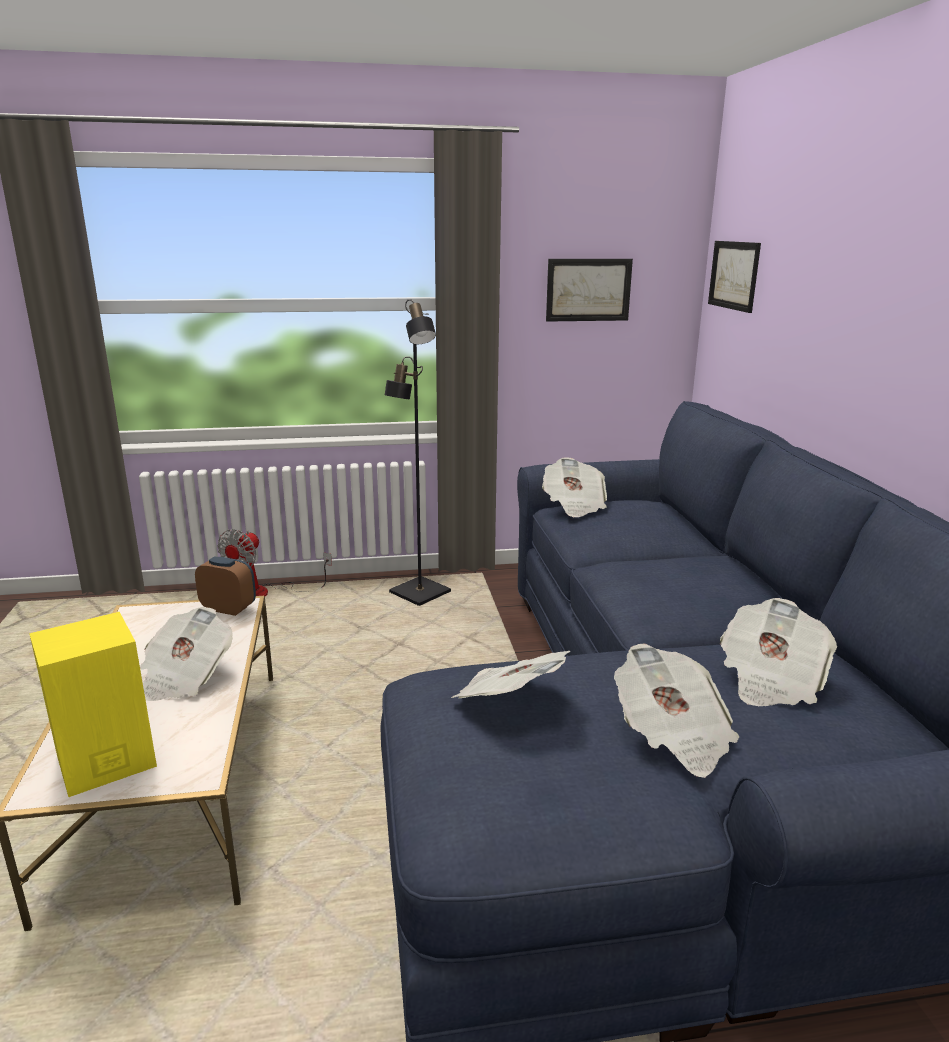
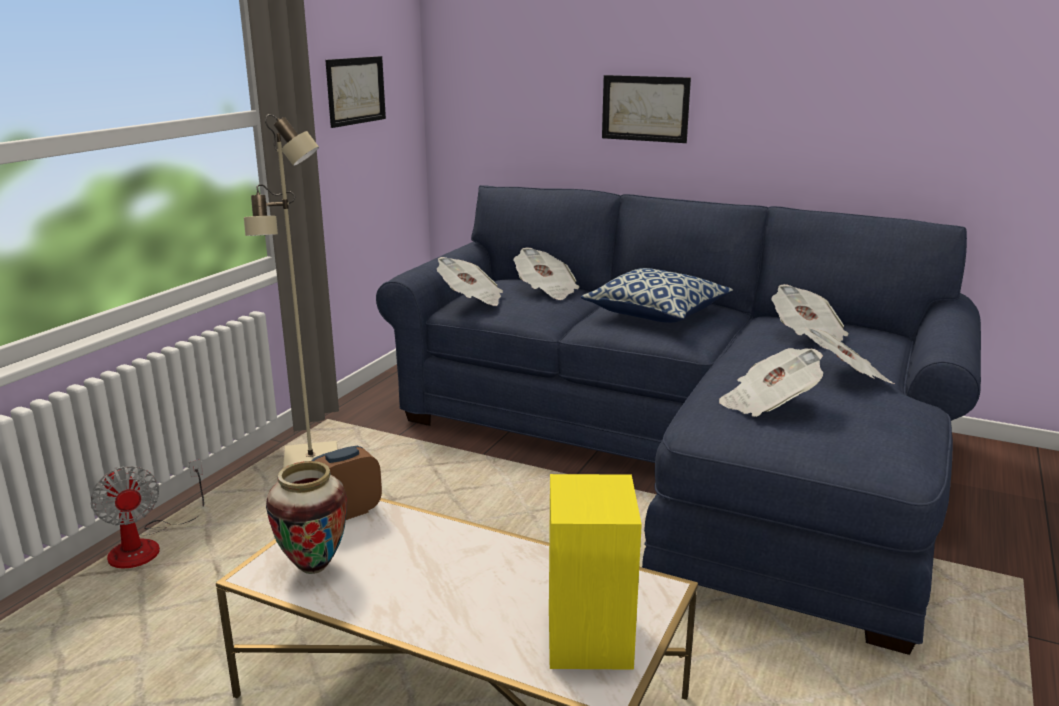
camera: 55 degrees left, 0 degrees up
newspaper [140,607,233,701] -> newspaper moved to [513,248,579,300]
black floor lamp [385,299,451,606] -> beige floor lamp [244,114,337,468]
picture [708,241,761,313] -> picture moved to [602,75,691,143]
none -> vase [266,461,347,574]
none -> pillow [581,268,733,323]

